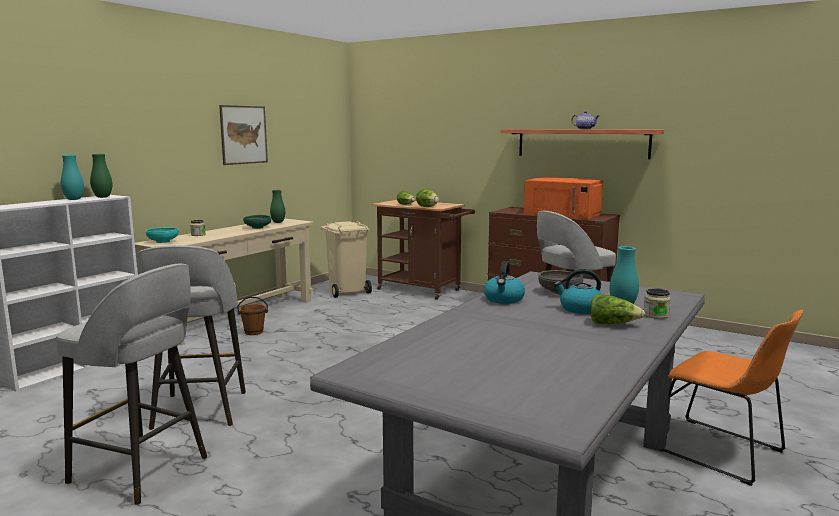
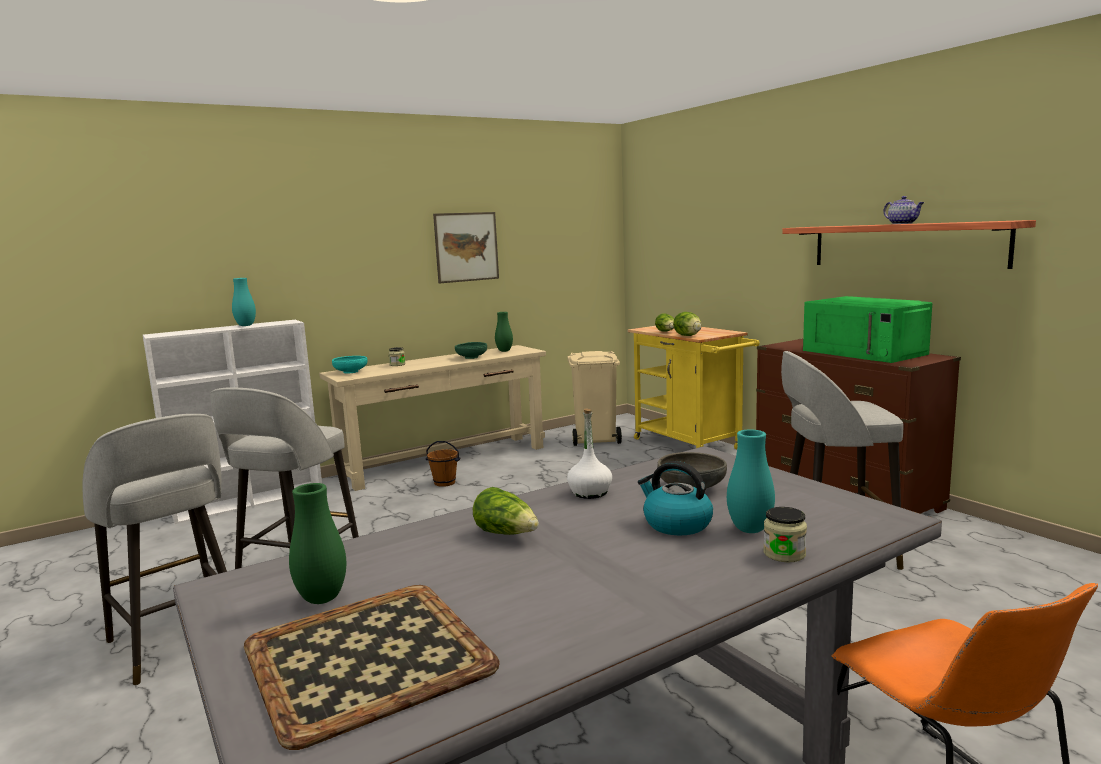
camera: 25 degrees right, 0 degrees up
green vase [90,154,112,198] -> green vase moved to [289,483,346,604]
brown cart [372,200,475,300] -> yellow cart [627,326,760,449]
kettle [484,261,525,304] -> white bottle [567,409,612,499]
orange microwave [524,177,603,219] -> green microwave [803,296,932,363]
lettuce [590,294,645,325] -> lettuce moved to [473,487,539,535]
none -> tray [244,585,500,750]

